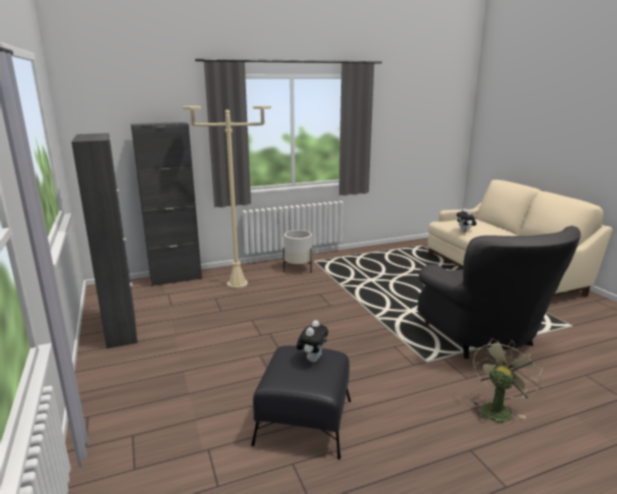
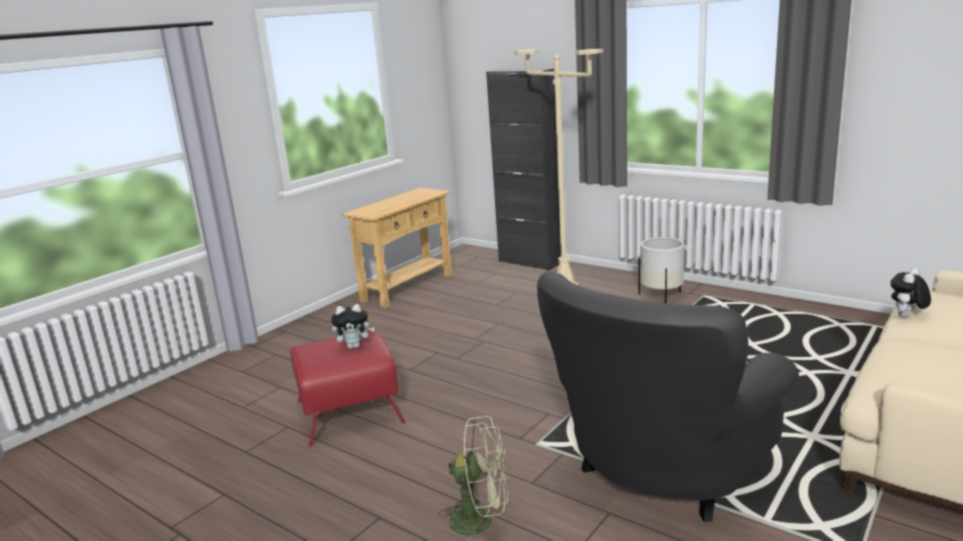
camera: 60 degrees right, 0 degrees up
black cabinet [71,133,137,349] -> beige console table [341,188,452,308]
black ottoman [251,346,351,460] -> red ottoman [290,330,405,447]

